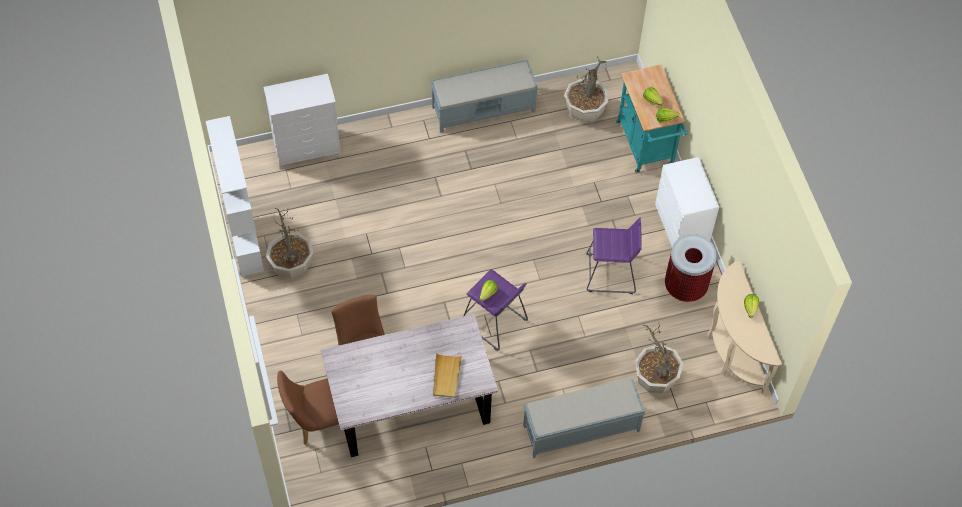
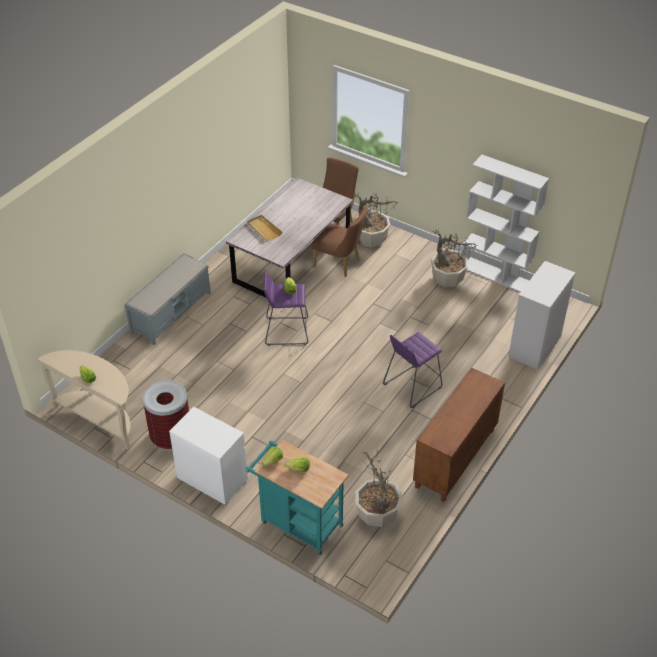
camera: 140 degrees right, 15 degrees down
grey bench [430,60,538,133] -> brown cabinet [413,368,505,502]
purple stool [587,218,642,294] -> purple stool moved to [383,332,442,408]
potted plant [635,319,684,393] -> potted plant moved to [353,192,398,248]

